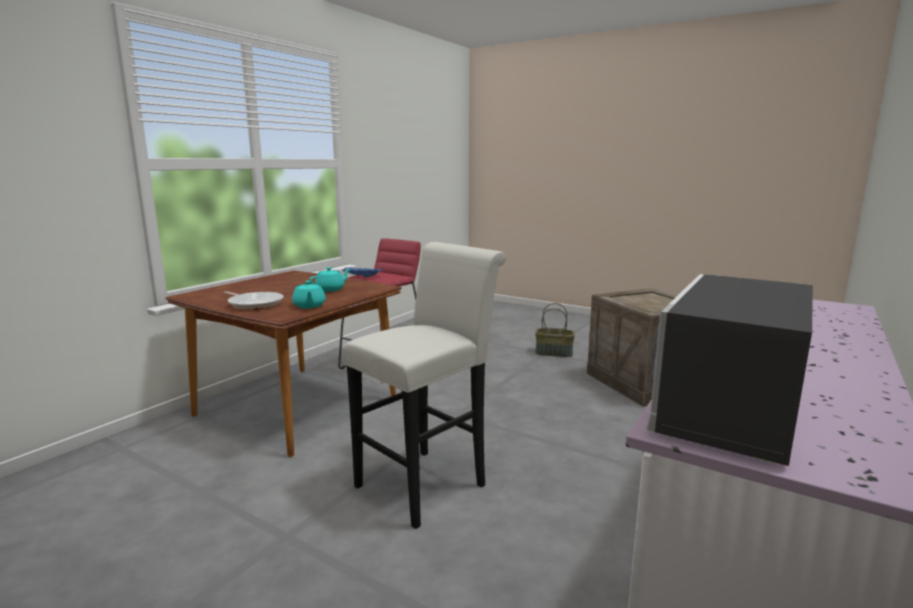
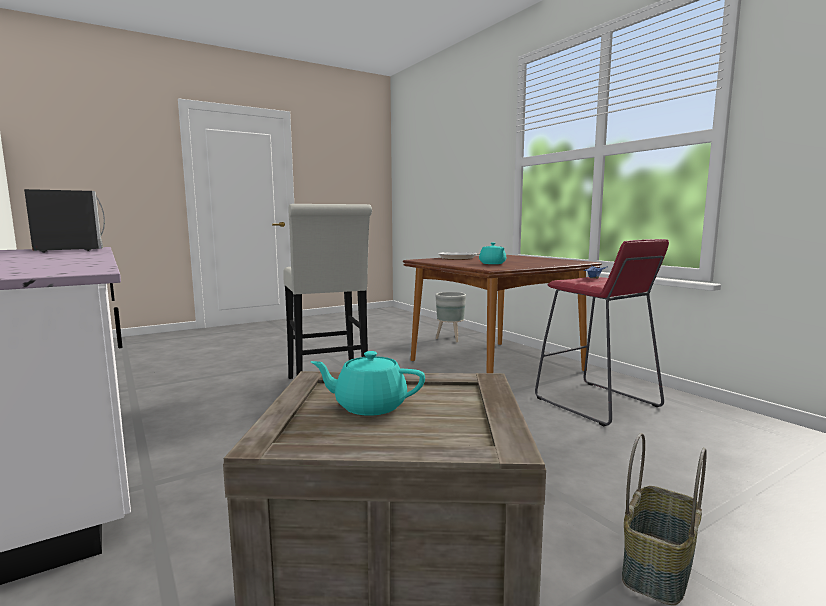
camera: 115 degrees right, 5 degrees down
turquoise teapot [292,281,326,308] -> turquoise teapot moved to [311,351,425,416]
none -> grey planter [435,292,466,342]

